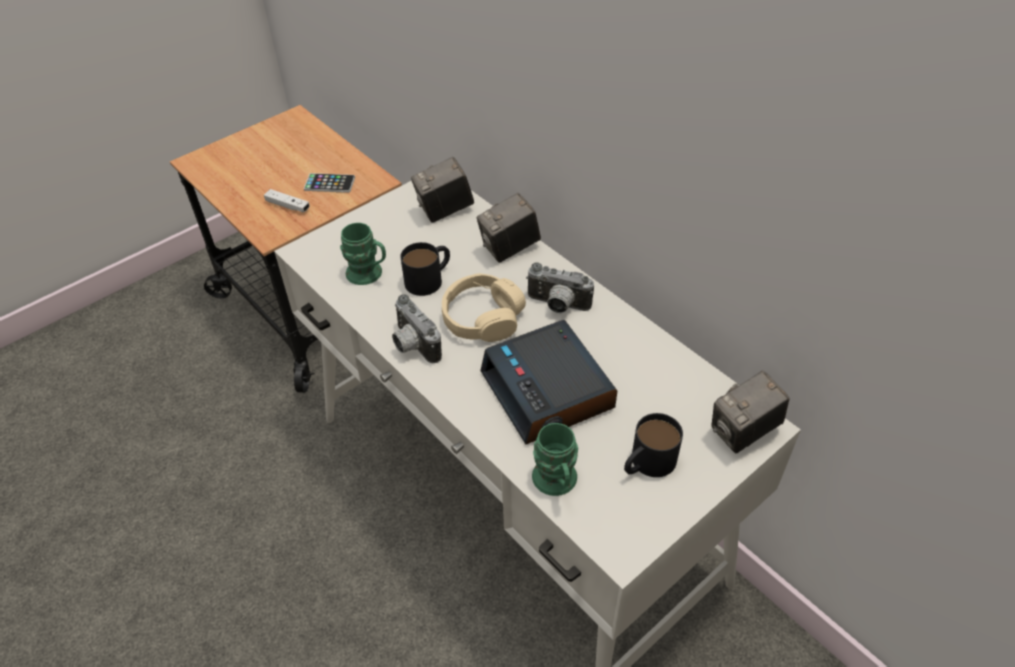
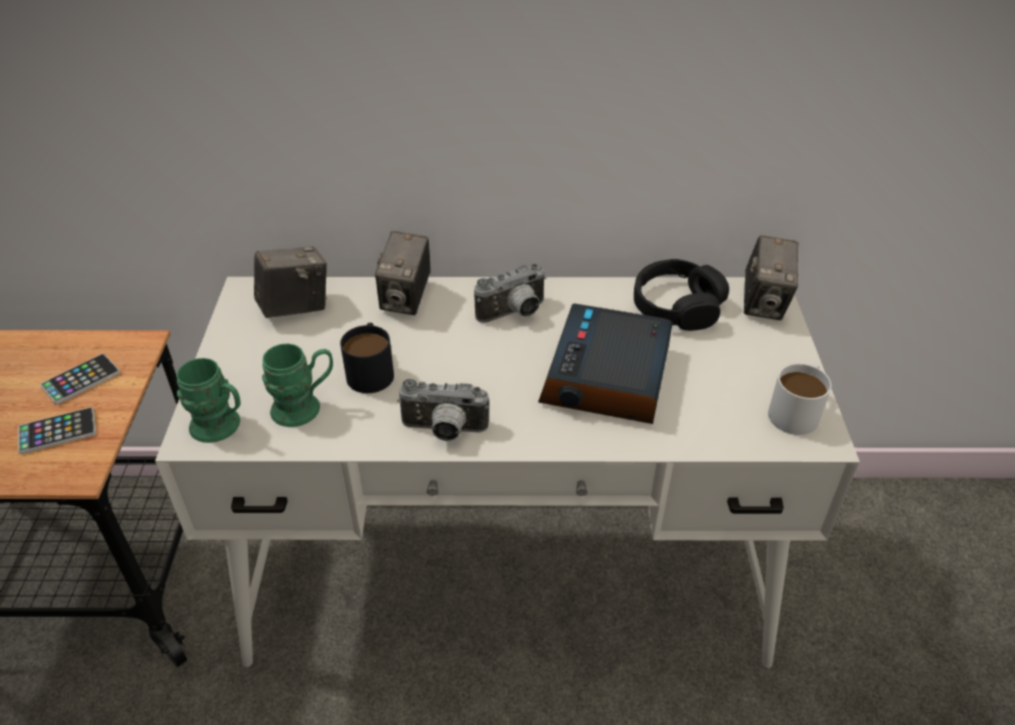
camera: 50 degrees left, 5 degrees down
white game controller [264,189,310,212] -> phone [18,407,96,454]
camera [411,157,474,223] -> camera turned 135 degrees counterclockwise [254,246,327,318]
beige headphones [442,273,526,342] -> none
alarm clock [480,320,617,445] -> alarm clock turned 90 degrees clockwise [538,303,673,424]
green mug [532,423,578,496] -> green mug moved to [176,358,241,443]
black mug [624,413,683,477] -> none
none -> black headphones [634,259,729,331]
none -> white mug [768,363,832,435]

